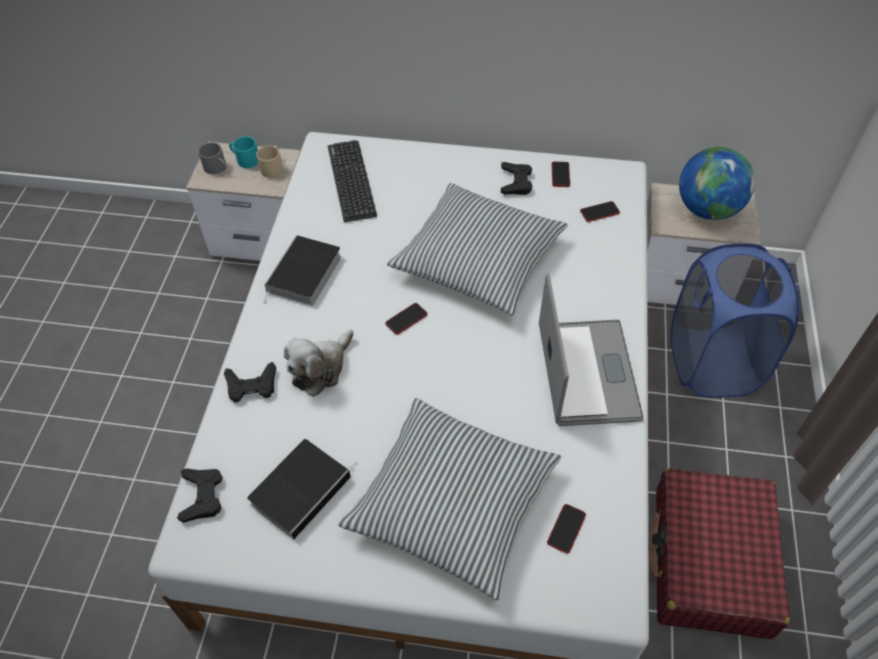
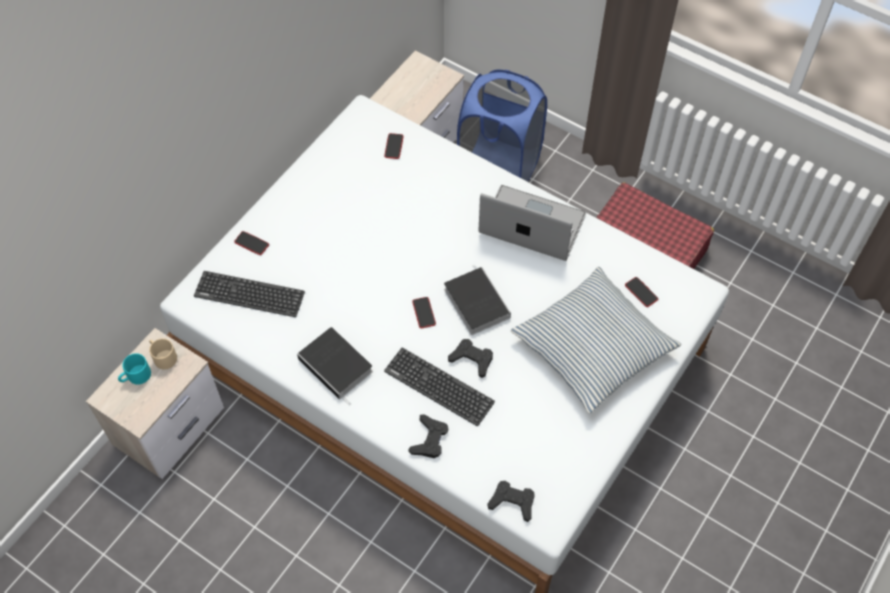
camera: 65 degrees left, 5 degrees up
grey mug [198,142,226,174] -> none
book [247,439,358,540] -> book moved to [444,265,511,335]
plush toy [284,330,354,397] -> keyboard [384,347,495,426]
pillow [387,183,568,316] -> none
black game controller [501,162,532,195] -> black game controller moved to [448,339,493,378]
phone [552,162,570,187] -> phone moved to [234,231,269,255]
globe [679,147,755,220] -> none

